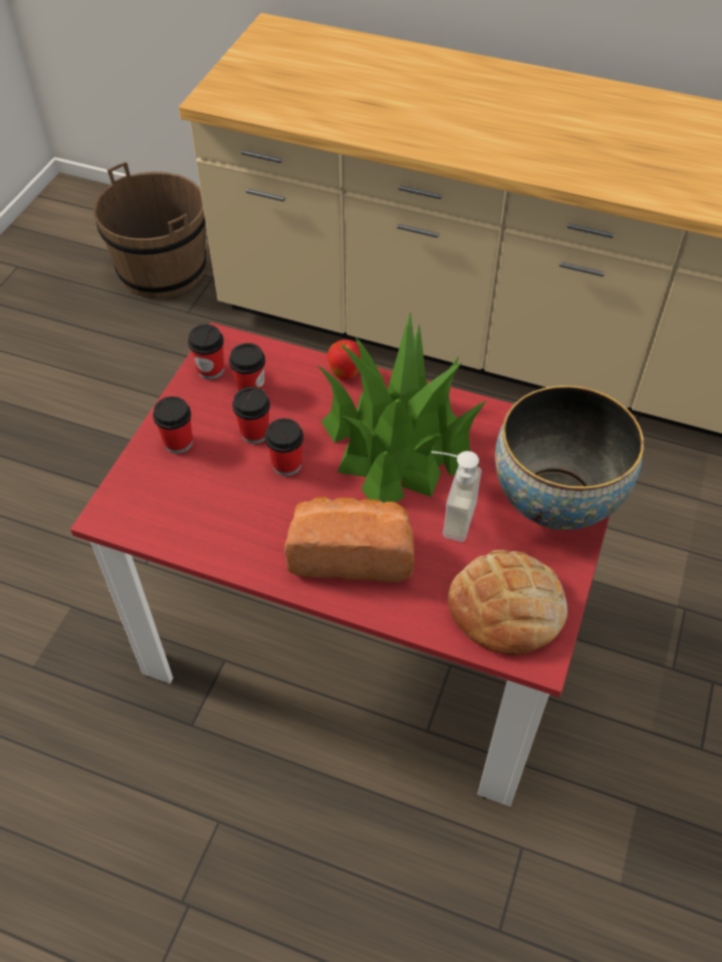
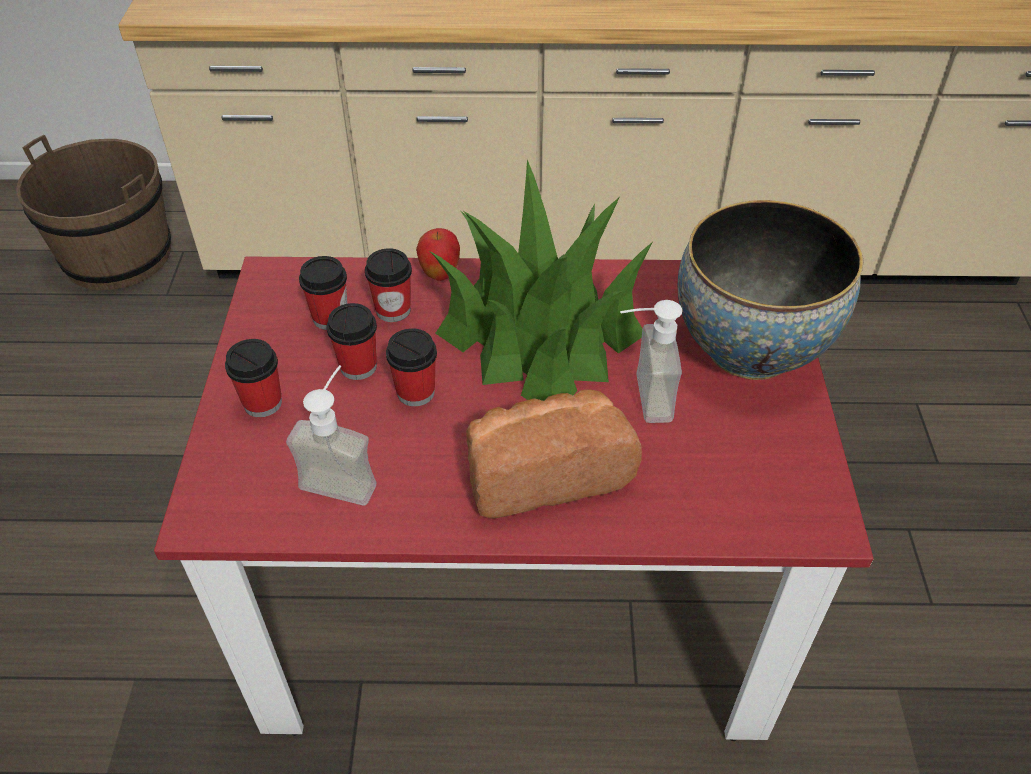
camera: 20 degrees left, 5 degrees down
cup [188,324,224,380] -> cup moved to [365,248,412,322]
bread [448,550,568,655] -> none
none -> soap dispenser [286,365,376,506]

